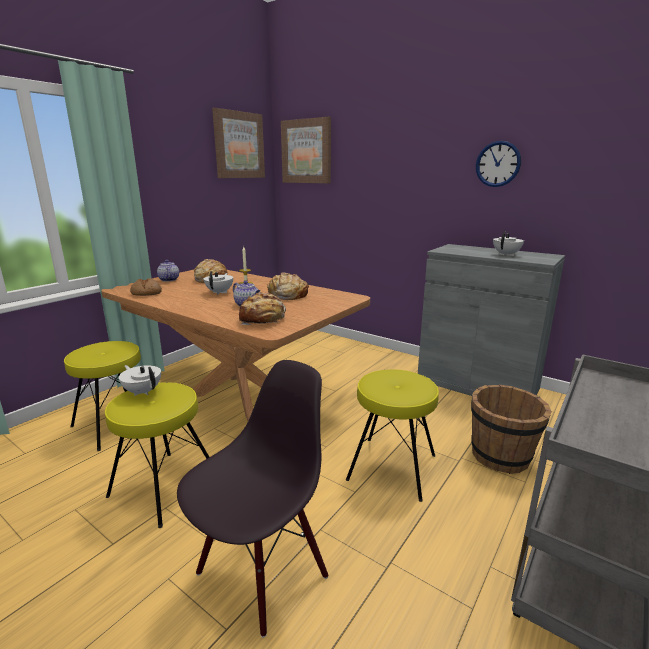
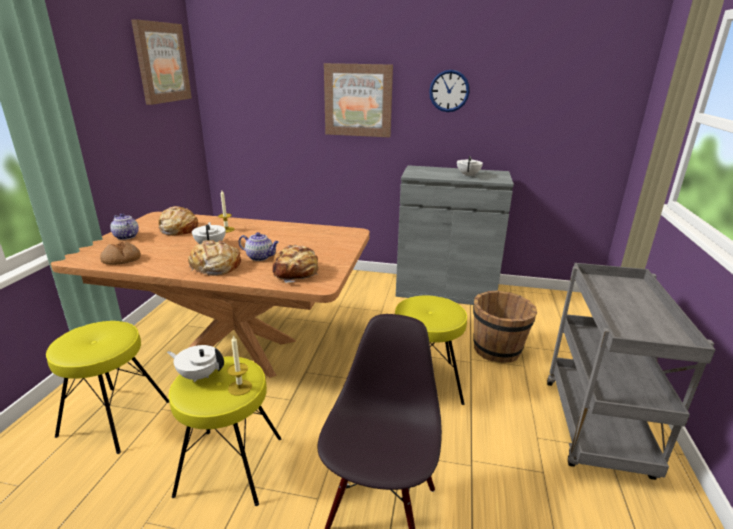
camera: 25 degrees left, 5 degrees up
bread [267,273,309,300] -> bread moved to [188,240,241,276]
picture [281,117,331,183] -> picture moved to [324,63,393,137]
none -> candle [227,335,252,396]

